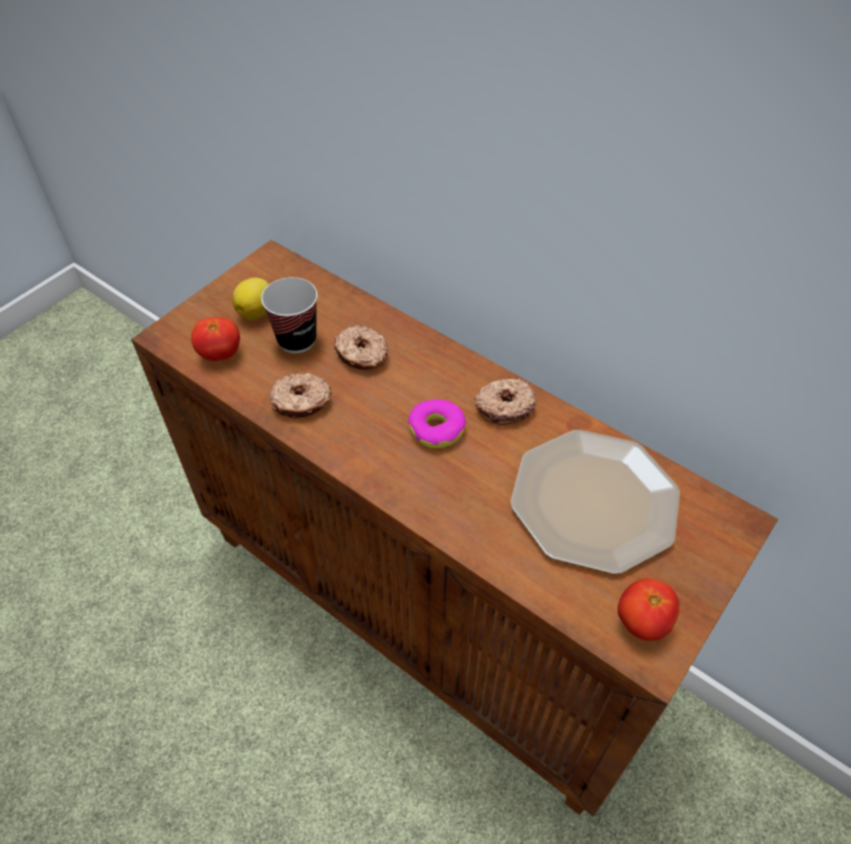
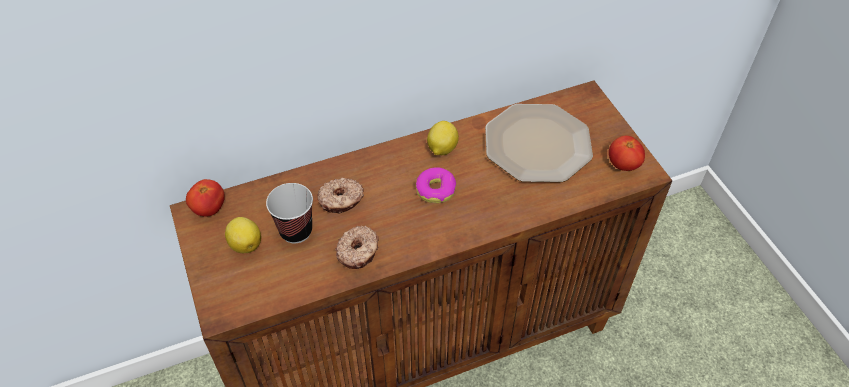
camera: 60 degrees left, 0 degrees up
tomato [191,317,240,361] -> tomato moved to [186,179,225,217]
donut [475,379,536,425] -> lemon [427,121,459,155]

